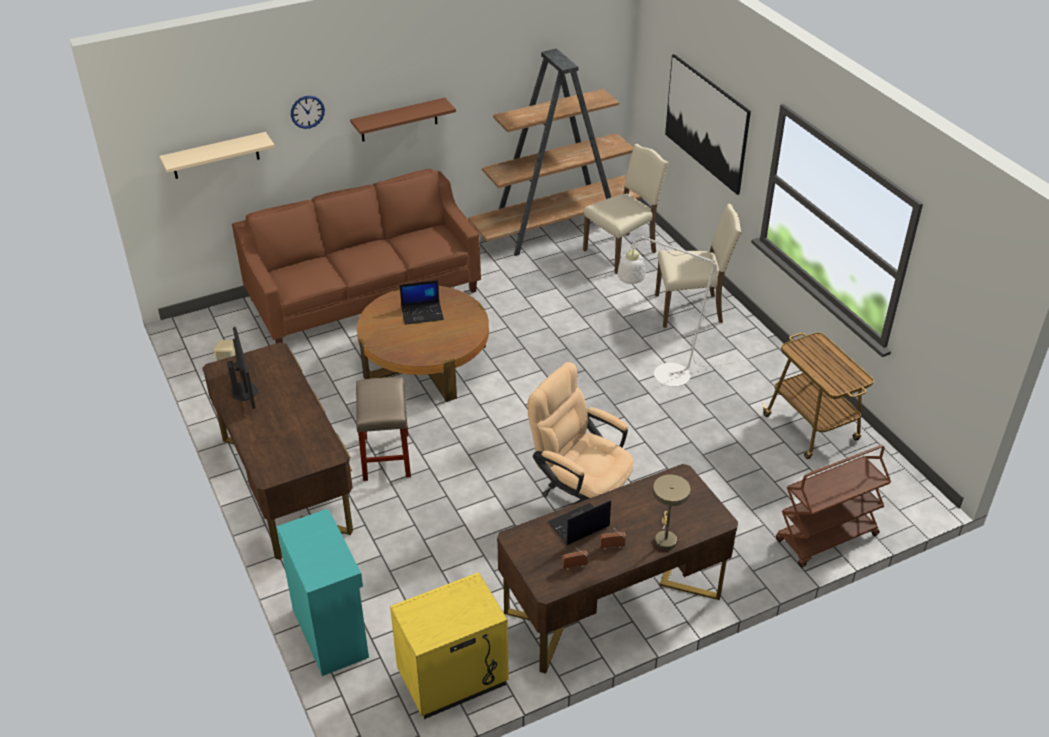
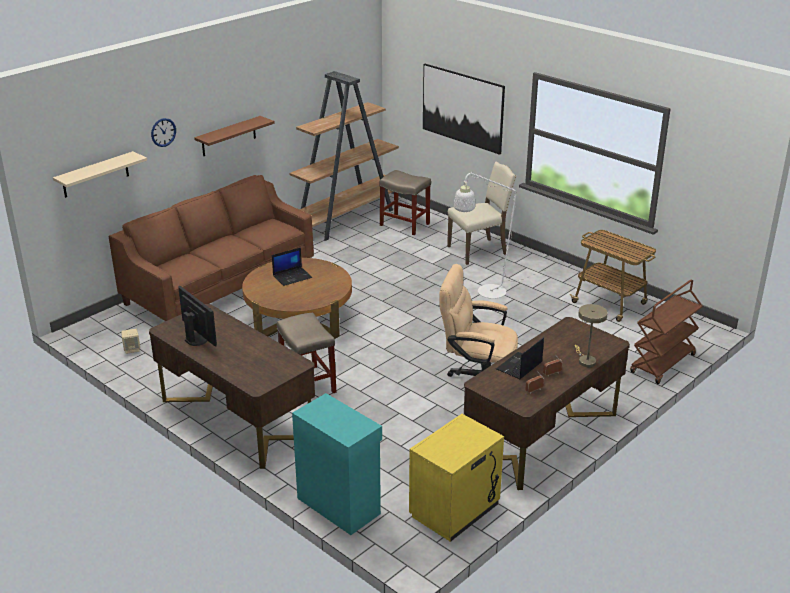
camera: 20 degrees left, 10 degrees down
beige chair [583,144,669,274] -> beige stool [379,170,431,235]

